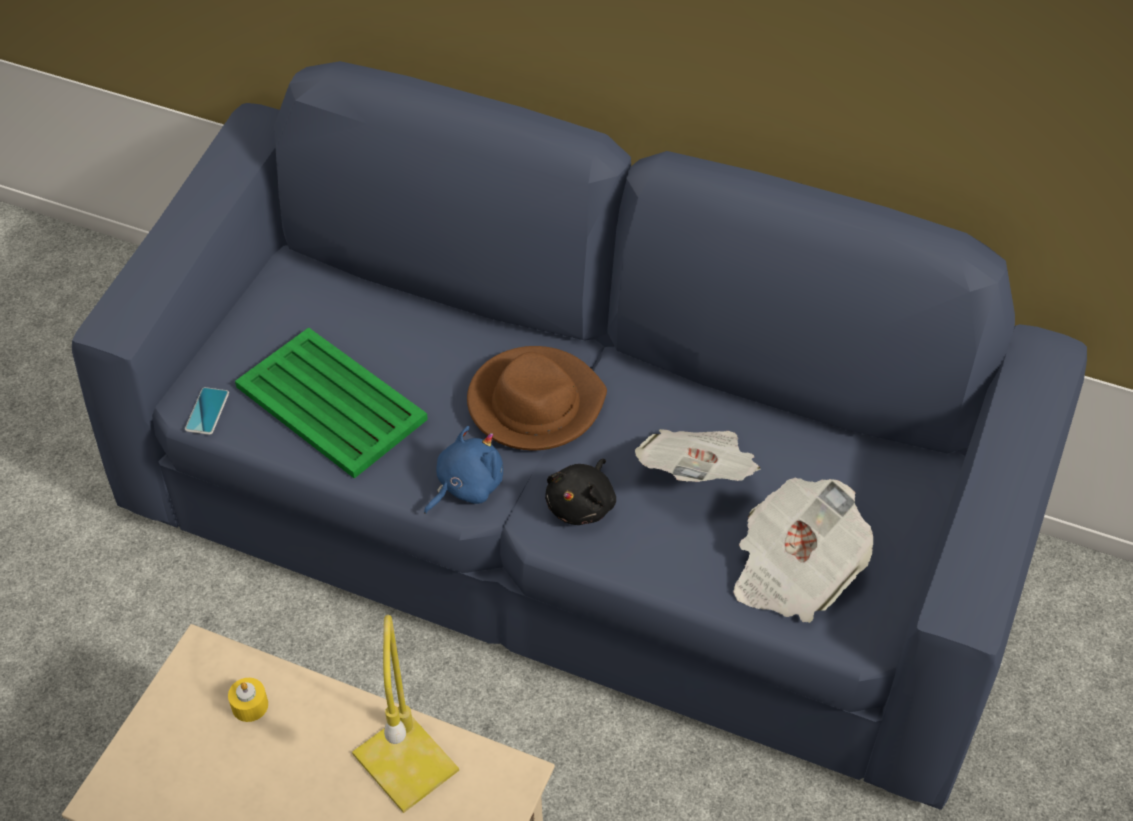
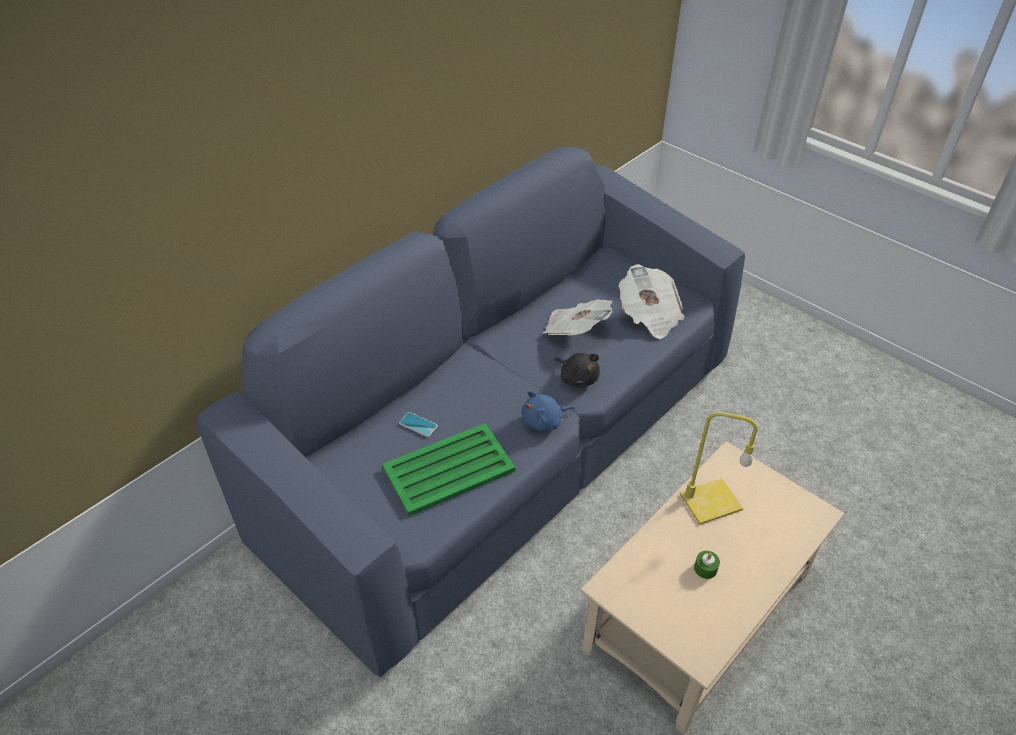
camera: 70 degrees left, 5 degrees down
phone [185,387,229,435] -> phone moved to [399,412,438,437]
yellow candle [228,678,268,722] -> none
blue plush toy [424,426,503,514] -> blue plush toy turned 90 degrees counterclockwise [522,391,575,431]
brown hat [467,346,607,450] -> none
none -> green candle [694,551,720,579]

